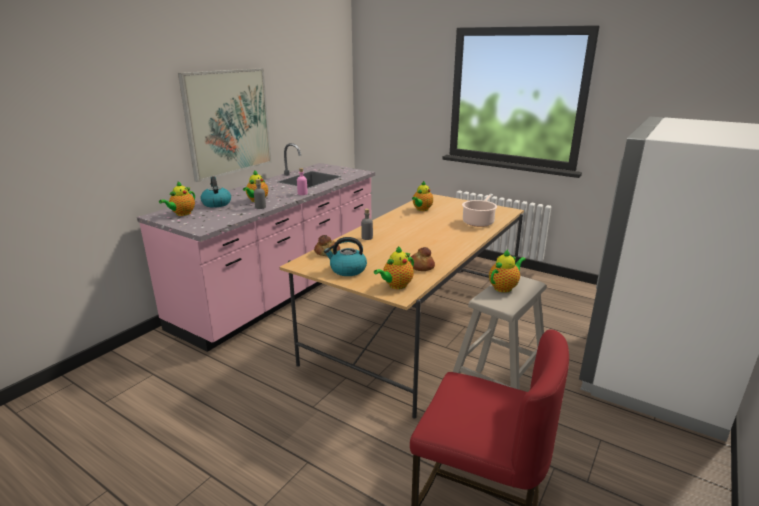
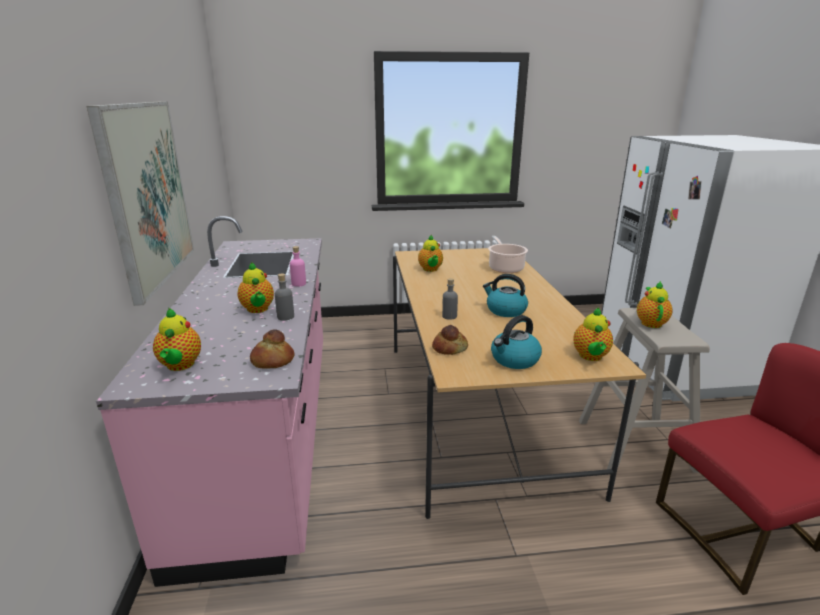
camera: 40 degrees left, 0 degrees up
kettle [201,176,231,208] -> kettle moved to [483,274,528,317]
bread [410,247,435,271] -> bread moved to [250,329,295,369]

